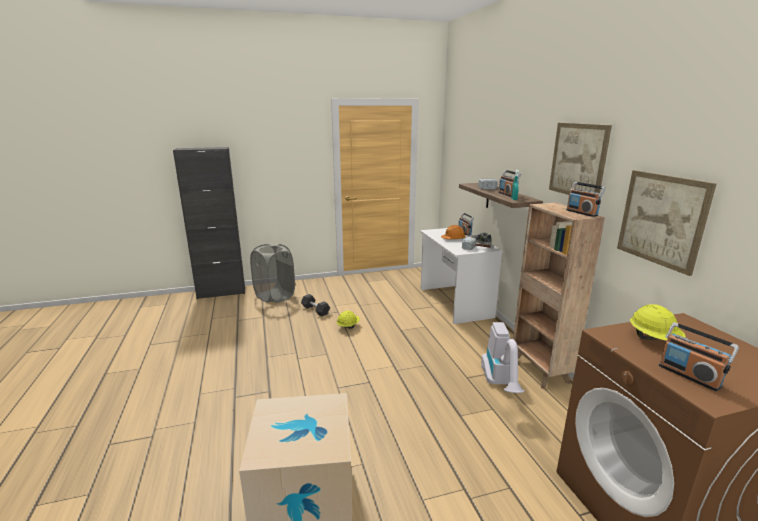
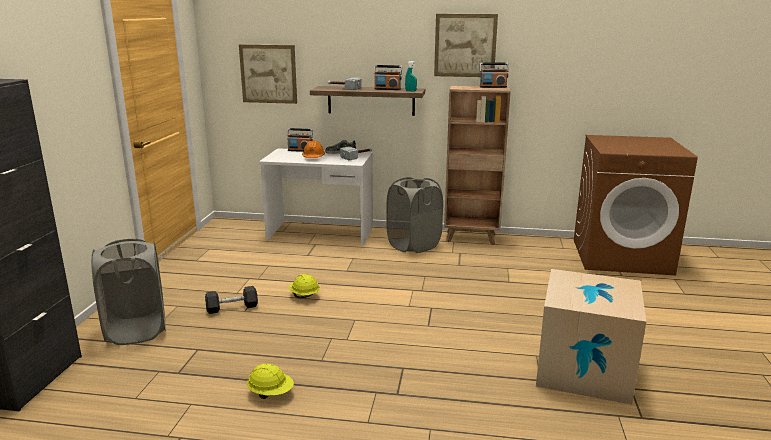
camera: 65 degrees left, 0 degrees up
vacuum cleaner [481,322,524,393] -> none
picture [617,170,716,276] -> picture moved to [239,44,297,104]
yellow hard hat [630,304,686,341] -> yellow hard hat moved to [247,364,294,399]
radio [659,322,739,392] -> none
none -> grey laundry basket [386,177,443,253]

